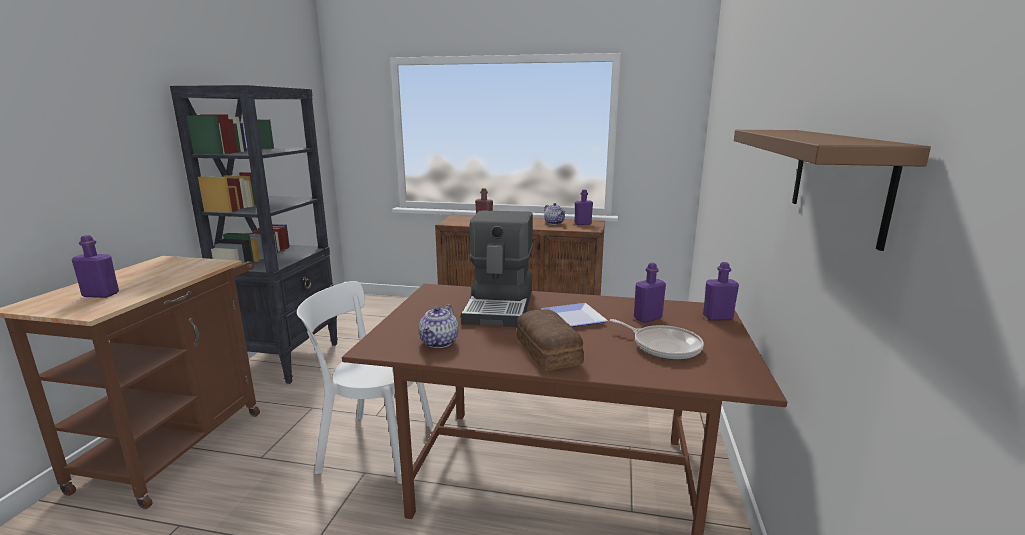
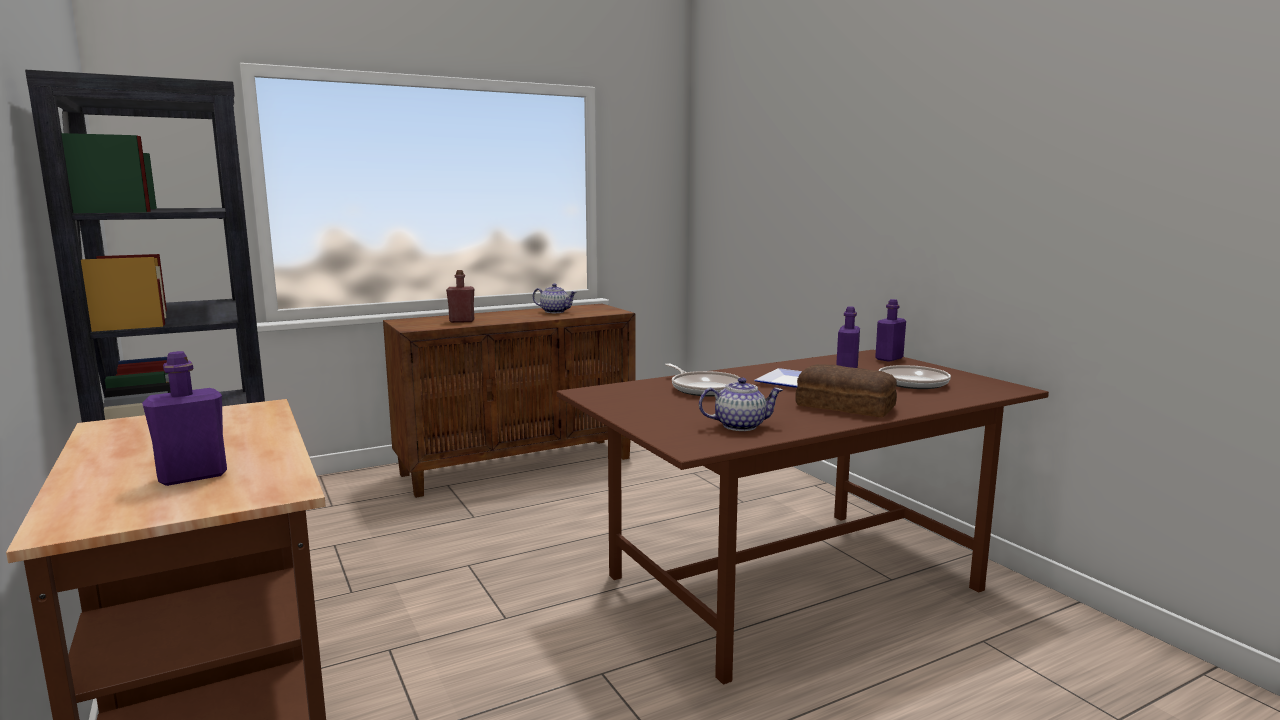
camera: 40 degrees left, 5 degrees down
white chair [297,281,433,484] -> none
teapot [419,304,459,348] -> teapot turned 75 degrees counterclockwise [699,377,783,431]
coffee machine [461,210,533,327] -> frying pan [665,363,741,396]
purple bottle [574,190,593,225] -> none
brown shelf [734,130,931,251] -> none

